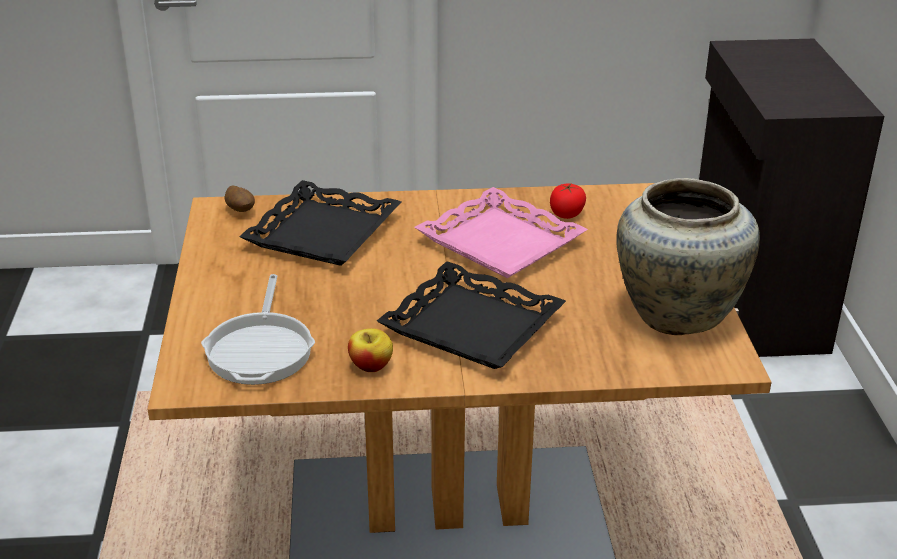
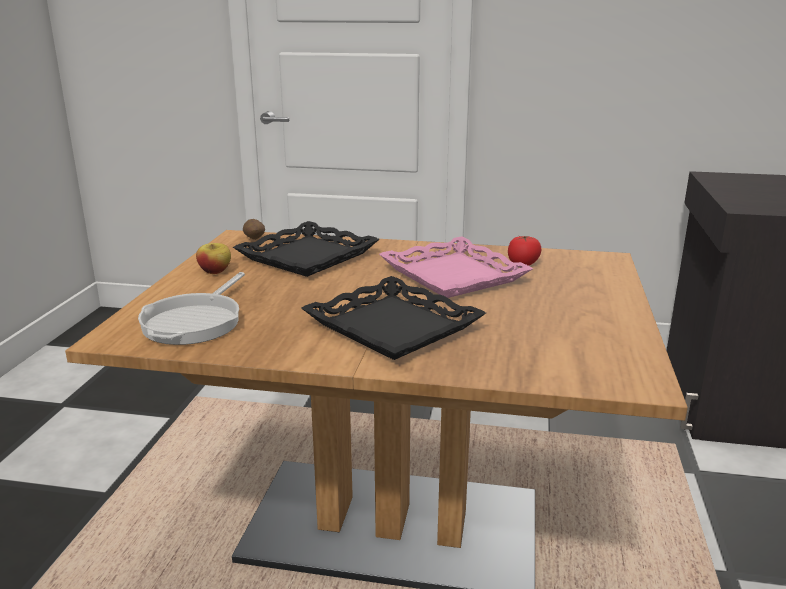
camera: 15 degrees right, 10 degrees down
apple [348,328,393,372] -> apple moved to [196,243,231,274]
beige vase [616,178,760,335] -> none

